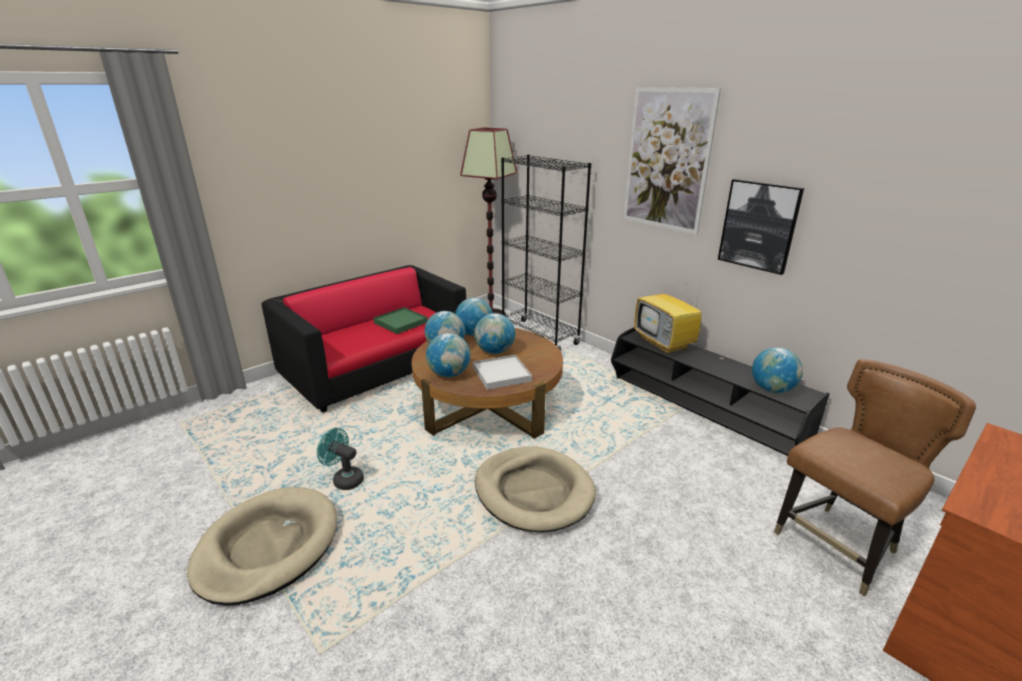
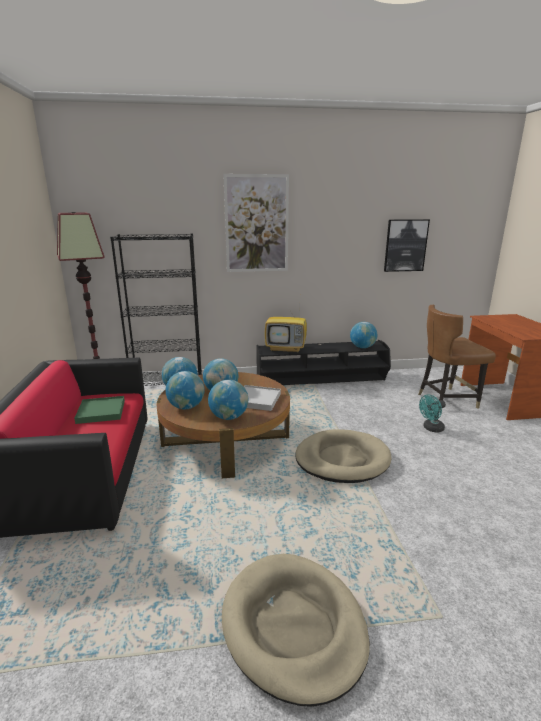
camera: 55 degrees left, 5 degrees down
turquoise fan [317,428,364,490] -> turquoise fan moved to [419,395,446,432]
picture [718,179,804,275] -> picture moved to [384,219,430,272]
brown chair [774,359,976,596] -> brown chair turned 105 degrees counterclockwise [418,305,496,409]

